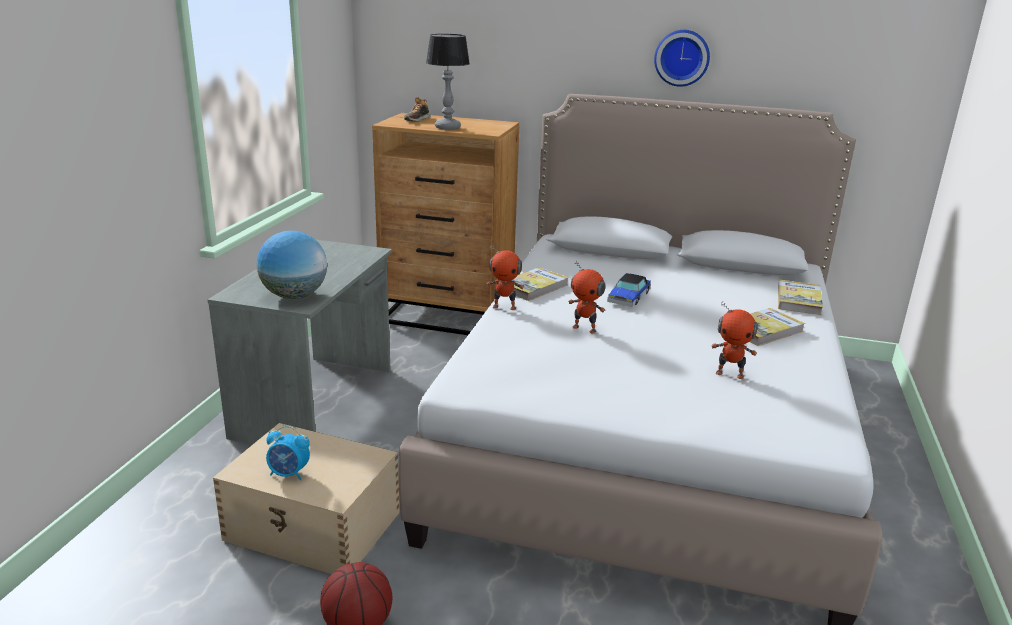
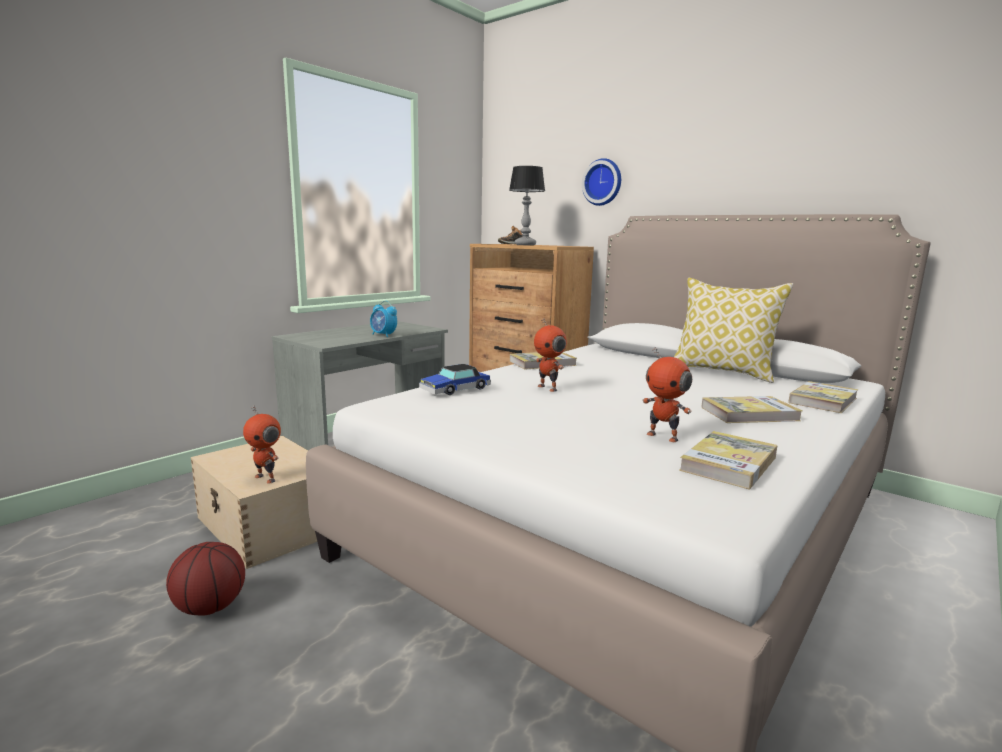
camera: 25 degrees right, 10 degrees down
globe [257,231,327,299] -> none
alarm clock [266,426,310,480] -> alarm clock moved to [370,300,397,337]
toy robot [487,245,524,310] -> toy robot moved to [243,405,281,484]
toy car [607,273,651,307] -> toy car moved to [419,364,491,395]
wall clock [654,30,710,87] -> wall clock moved to [582,158,621,206]
none -> pillow [674,278,793,383]
none -> book [679,431,778,490]

